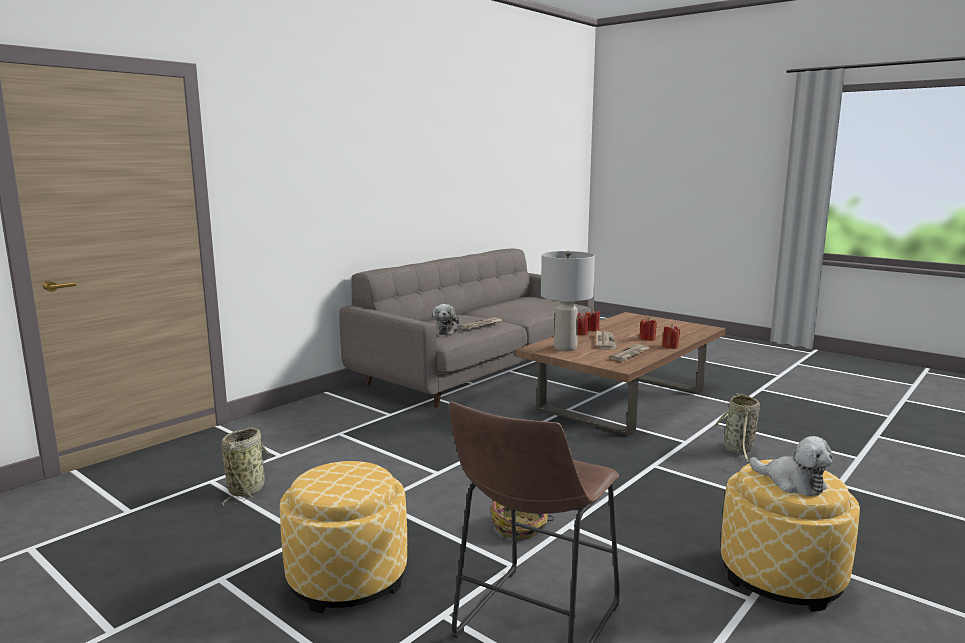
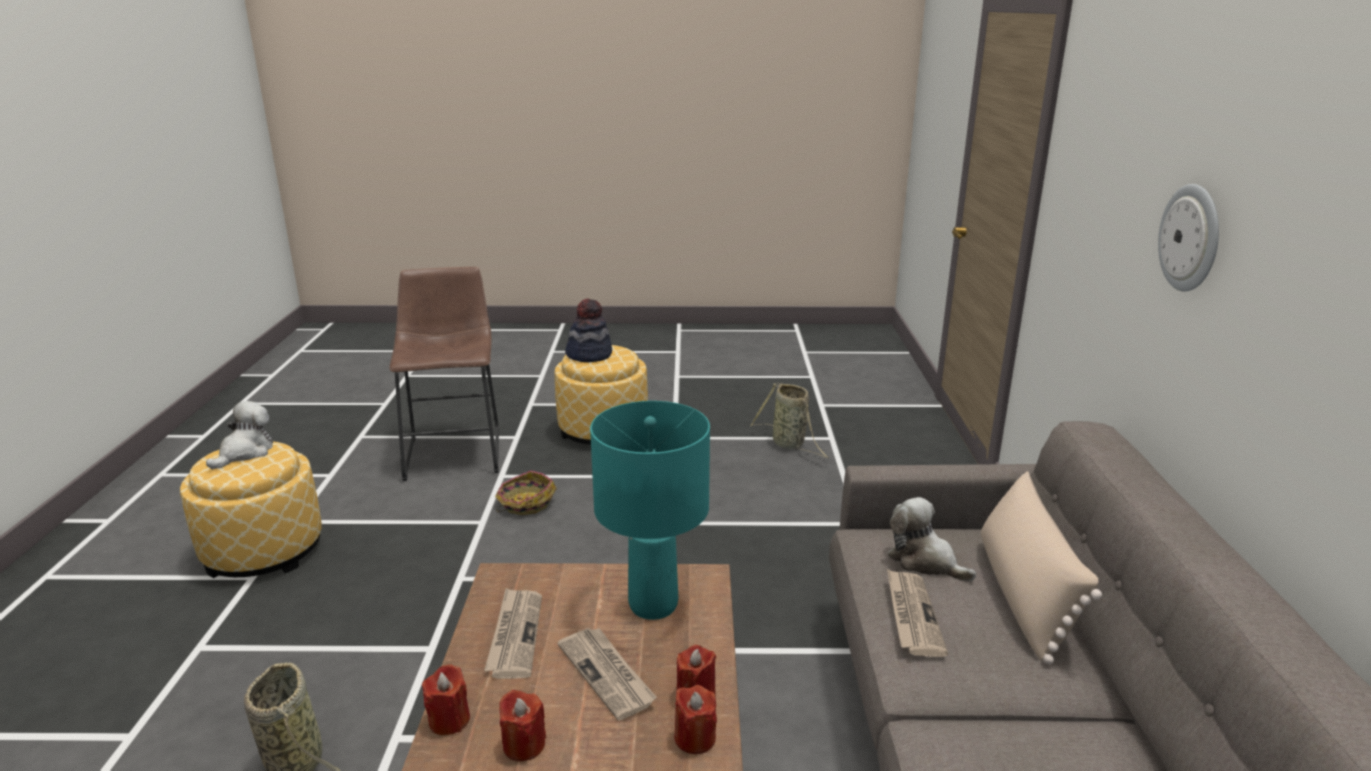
camera: 140 degrees right, 10 degrees up
grey table lamp [541,251,595,351] -> turquoise table lamp [590,401,710,620]
plush toy [750,436,833,496] -> plush toy turned 105 degrees clockwise [206,401,273,470]
none -> hat [565,299,612,362]
none -> beige pillow [981,471,1102,664]
none -> wall clock [1158,184,1219,292]

